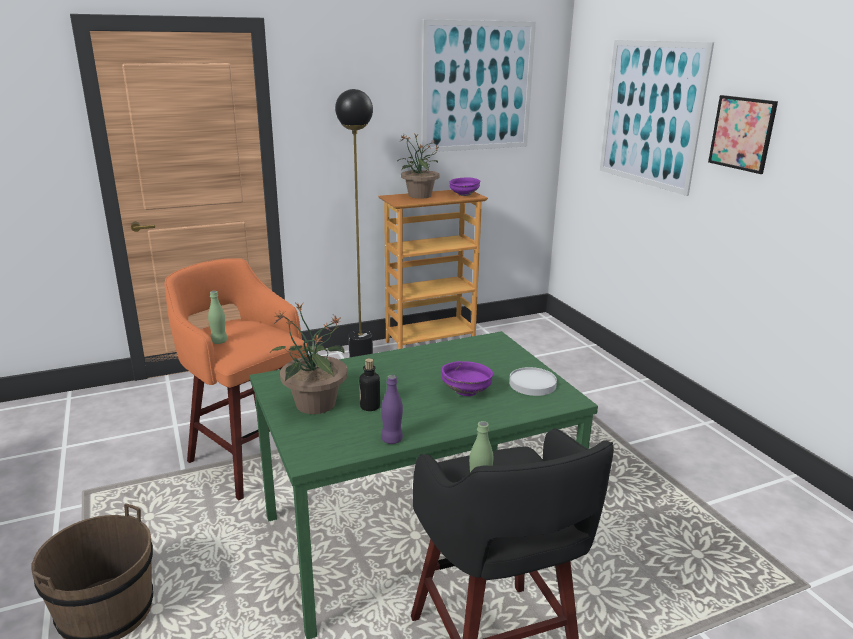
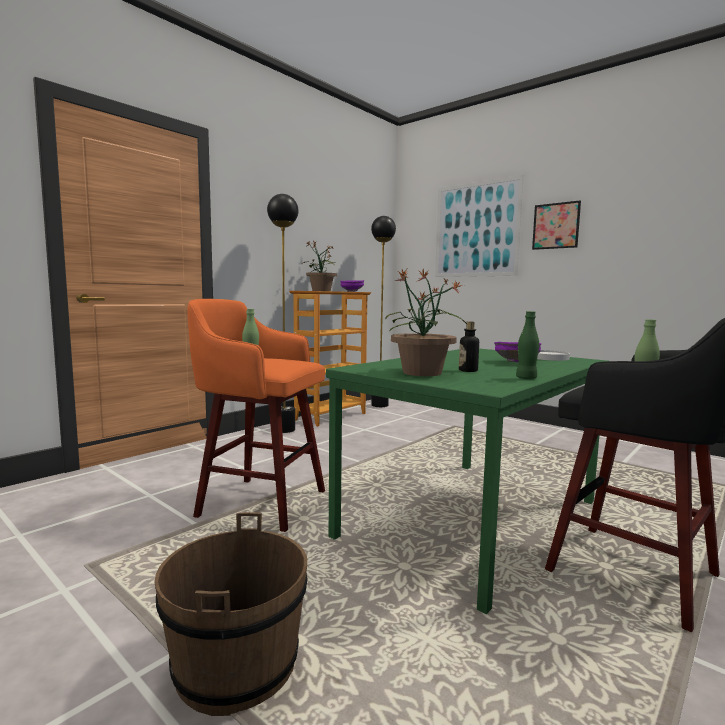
camera: 25 degrees left, 15 degrees down
purple bottle [381,375,403,444] -> green bottle [516,311,539,379]
picture [421,19,536,153] -> none
none -> black floor lamp [371,216,396,407]

